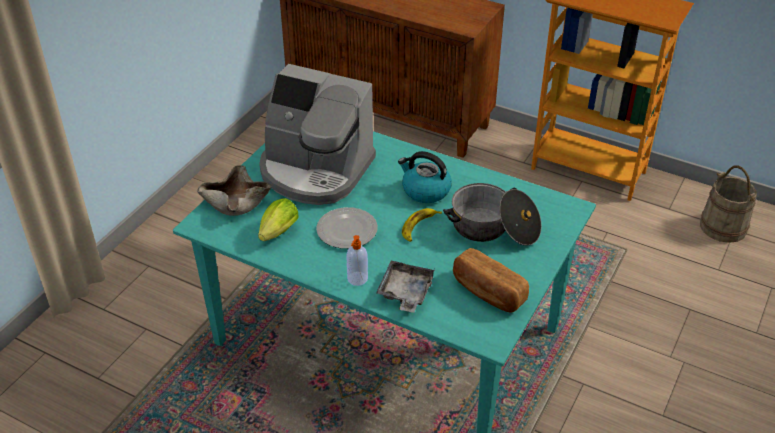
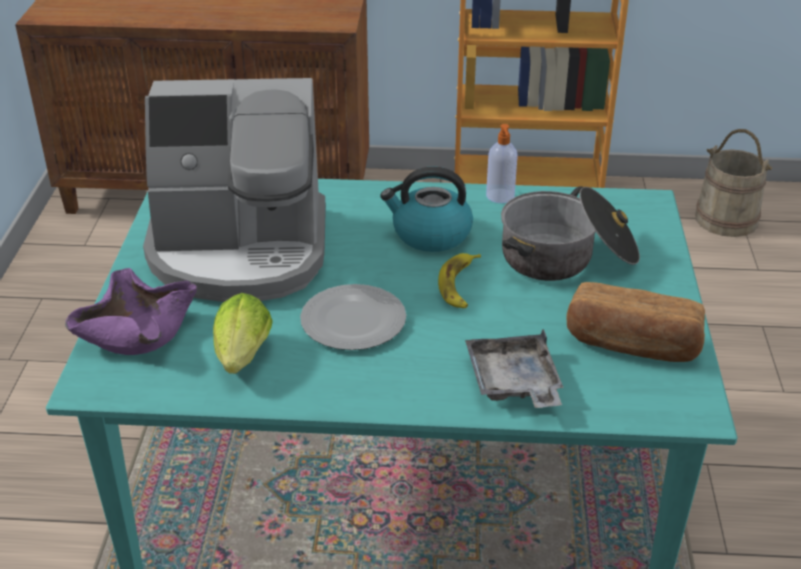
camera: 25 degrees left, 5 degrees down
beige bowl [197,165,271,216] -> purple bowl [65,268,197,355]
soap dispenser [346,235,368,286] -> soap dispenser moved to [486,124,518,203]

